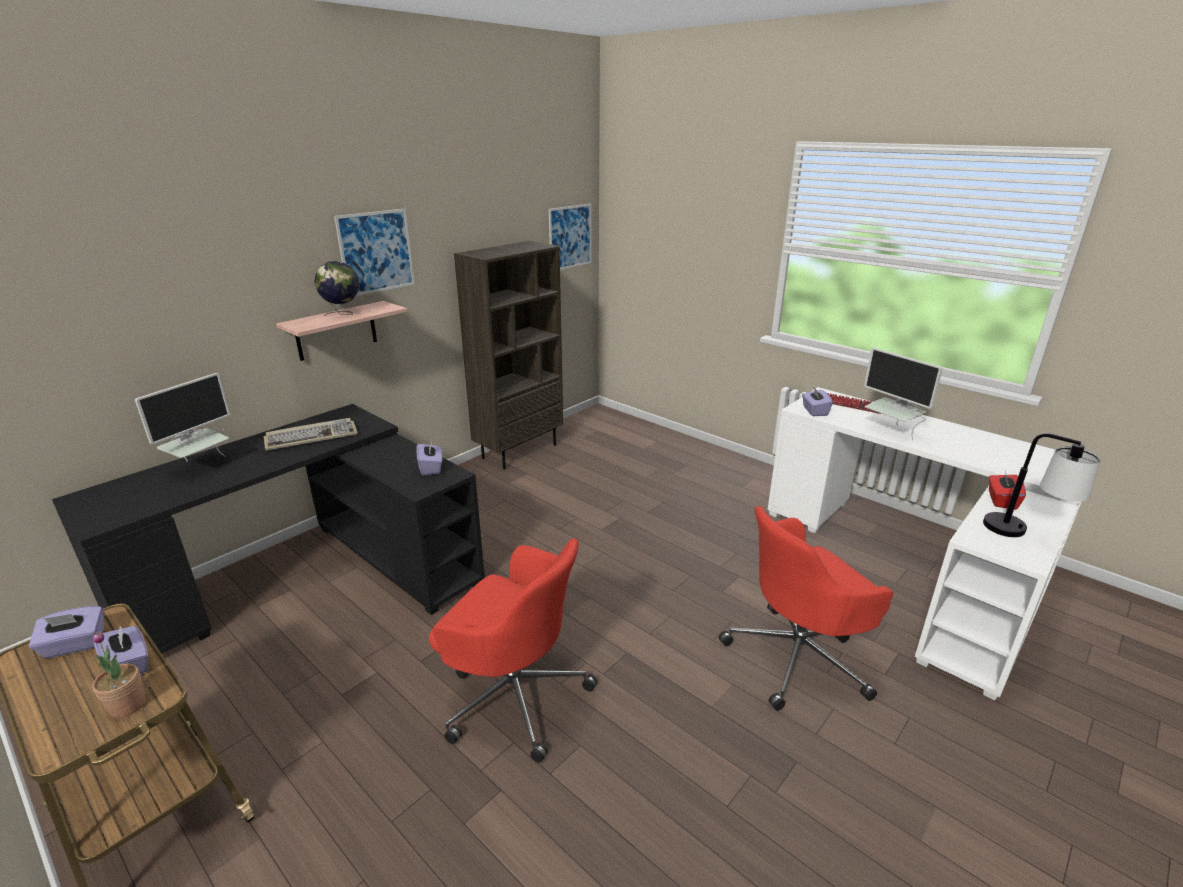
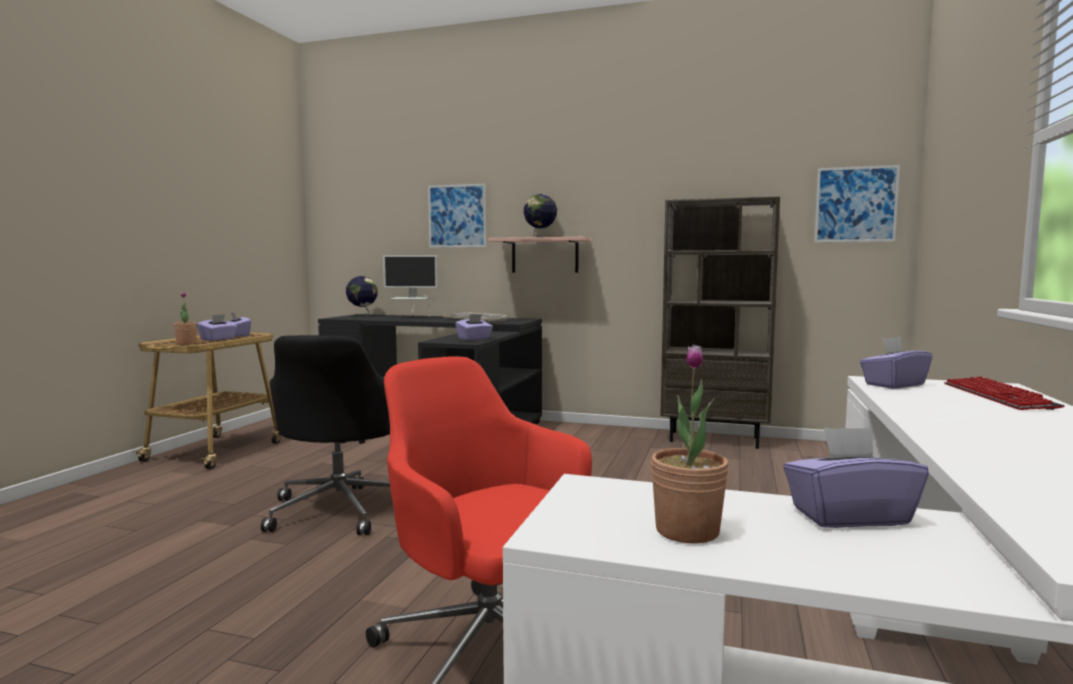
camera: 65 degrees right, 20 degrees down
picture [334,209,415,296] -> picture moved to [428,184,486,248]
red office chair [429,538,597,763] -> black office chair [261,335,390,535]
monitor [864,348,943,440] -> none
table lamp [983,433,1100,537] -> potted plant [651,345,729,544]
red tissue box [989,471,1026,510] -> purple tissue box [783,427,929,528]
none -> globe [346,276,377,316]

